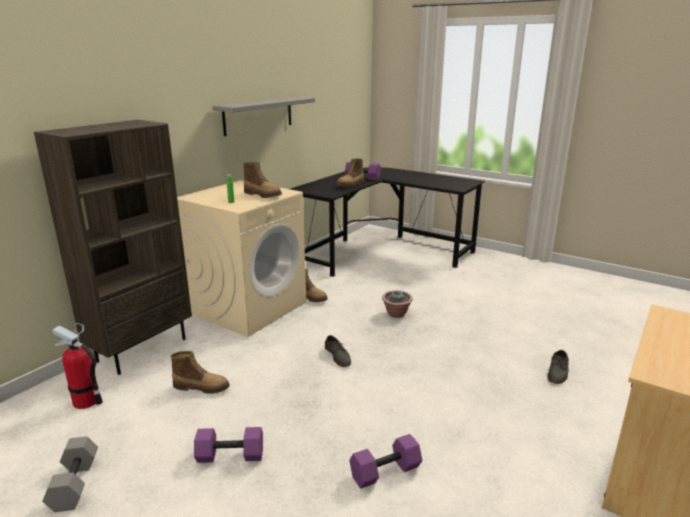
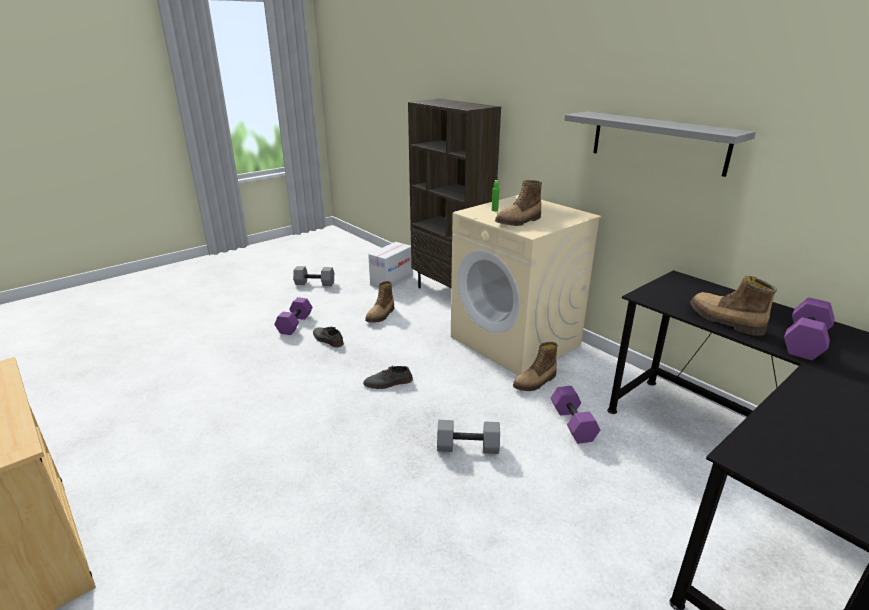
camera: 105 degrees right, 5 degrees up
fire extinguisher [52,323,103,409] -> cardboard box [368,242,413,288]
purple dumbbell [349,434,422,489] -> purple dumbbell moved to [551,386,600,444]
potted plant [382,290,413,318] -> grey dumbbell [437,420,500,454]
grey shoe [548,350,569,384] -> grey shoe moved to [313,327,344,348]

